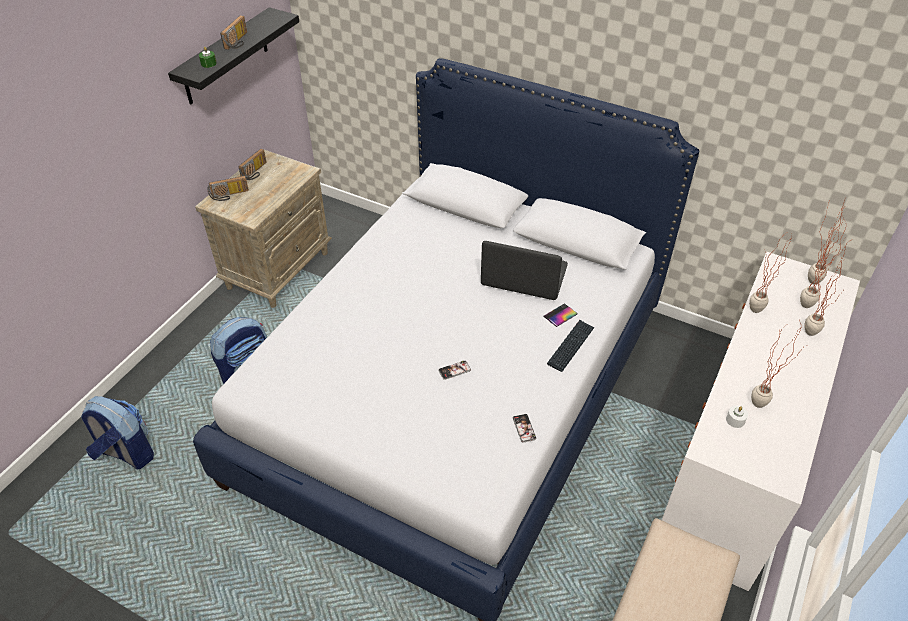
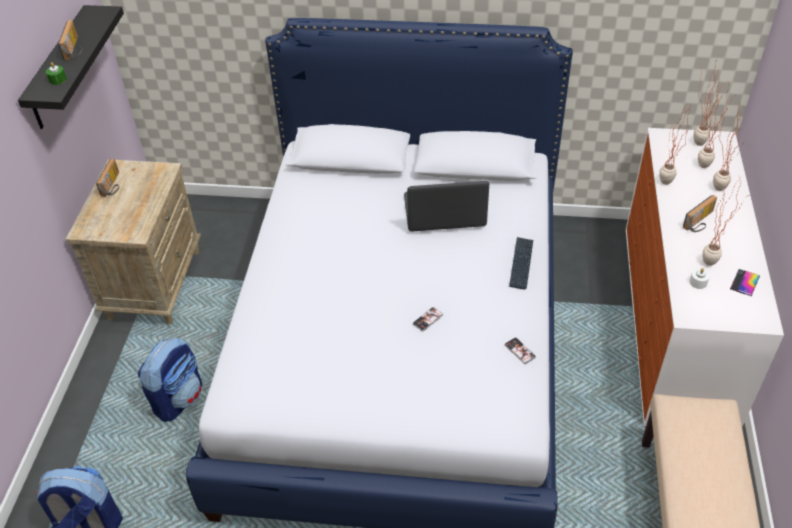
camera: 20 degrees left, 0 degrees up
radio [207,176,249,201] -> radio moved to [683,195,717,232]
phone [544,303,577,327] -> phone moved to [730,269,760,296]

